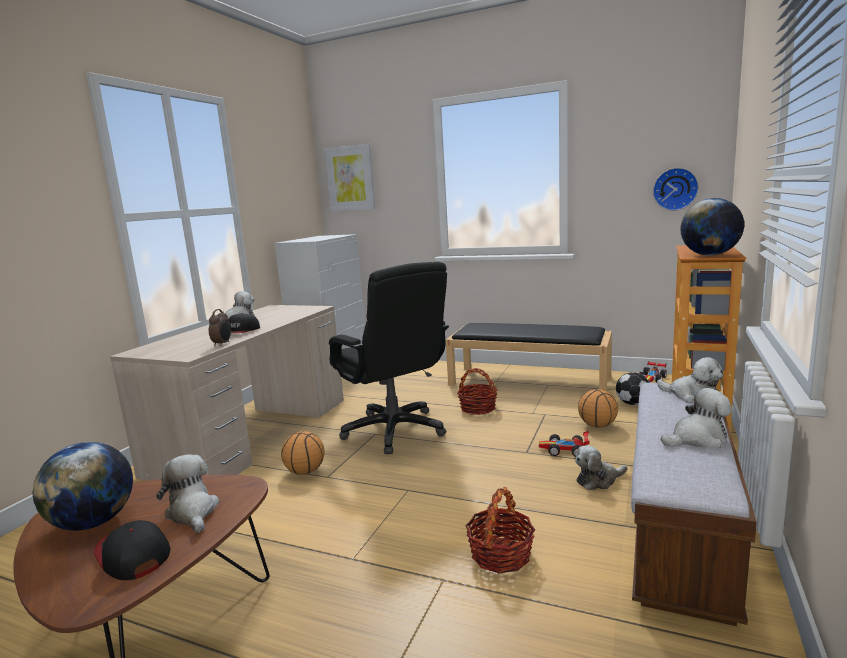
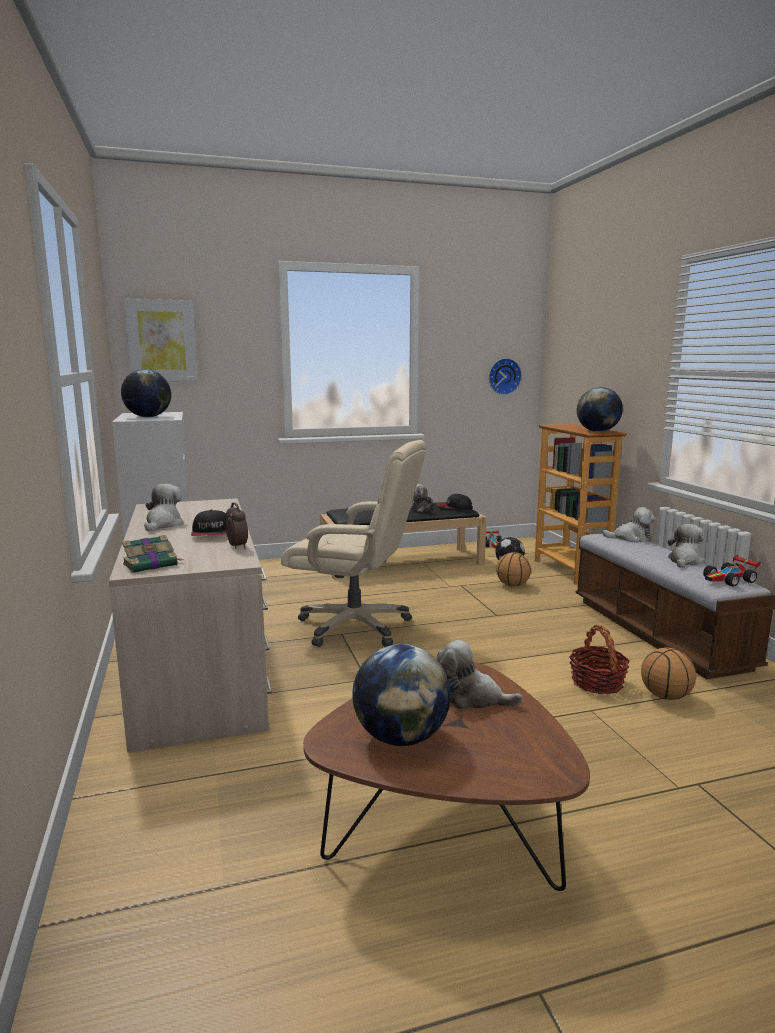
camera: 40 degrees left, 0 degrees up
cap [94,520,171,580] -> cap moved to [437,494,473,510]
basketball [281,431,325,475] -> basketball moved to [641,647,696,700]
black office chair [329,262,449,454] -> beige office chair [281,440,426,647]
basket [457,368,497,415] -> none
toy car [539,431,589,457] -> toy car moved to [703,555,761,587]
plush toy [575,445,627,490] -> plush toy moved to [410,484,433,512]
none -> globe [121,369,171,417]
none -> book [122,535,182,573]

